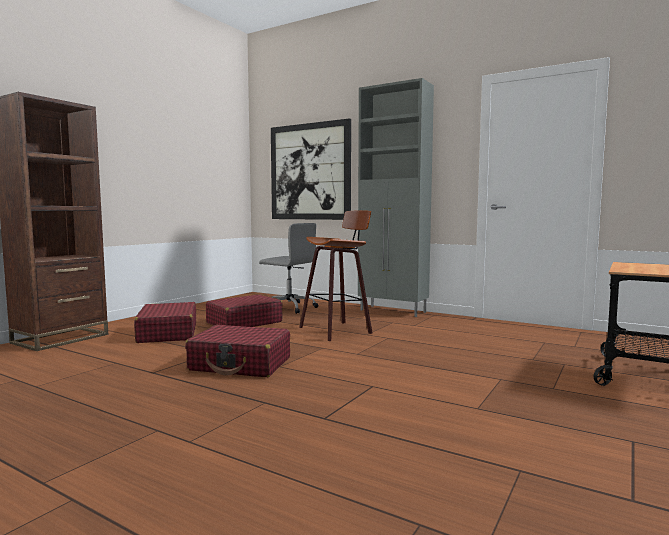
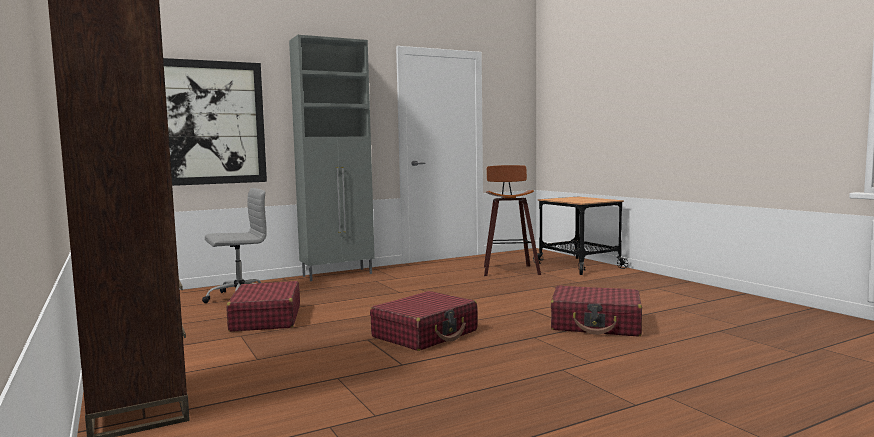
camera: 60 degrees left, 0 degrees up
red suitcase [134,302,196,343] -> red suitcase moved to [550,285,642,337]
stool [299,210,373,341] -> stool moved to [484,165,541,276]

